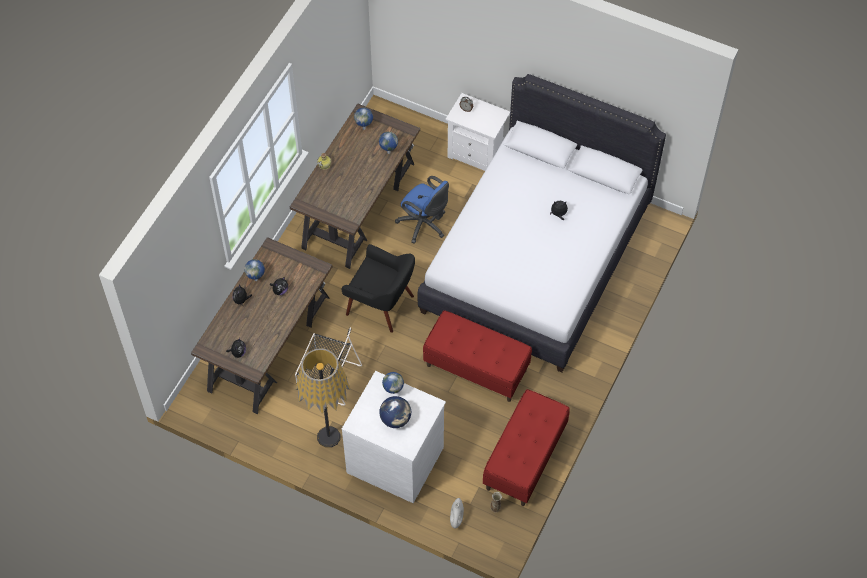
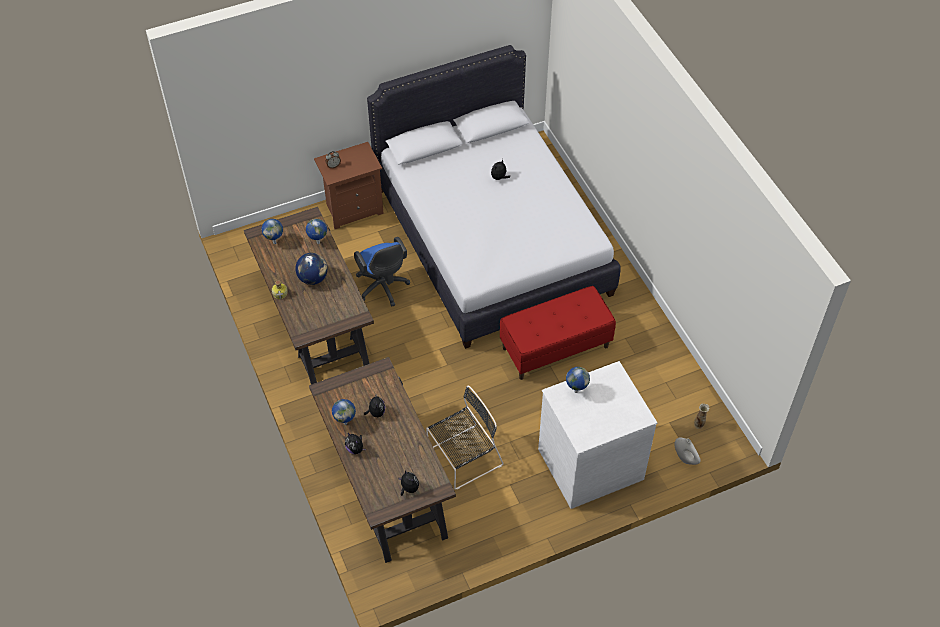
camera: 50 degrees left, 5 degrees down
floor lamp [295,348,350,448] -> none
black armchair [341,244,415,333] -> none
globe [379,396,411,428] -> globe moved to [295,253,328,285]
blue office chair [395,176,449,244] -> blue office chair turned 75 degrees clockwise [354,237,410,306]
white nightstand [446,93,510,171] -> brown nightstand [314,142,384,229]
red bench [483,389,570,506] -> none

